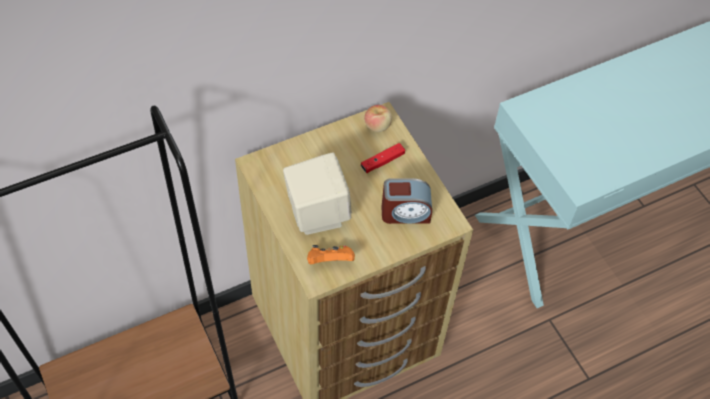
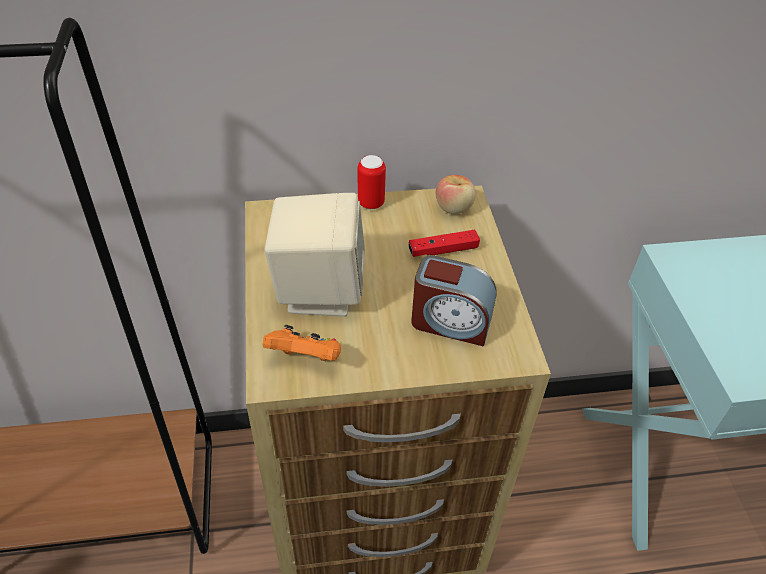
camera: 20 degrees right, 10 degrees down
none -> can [358,155,386,209]

